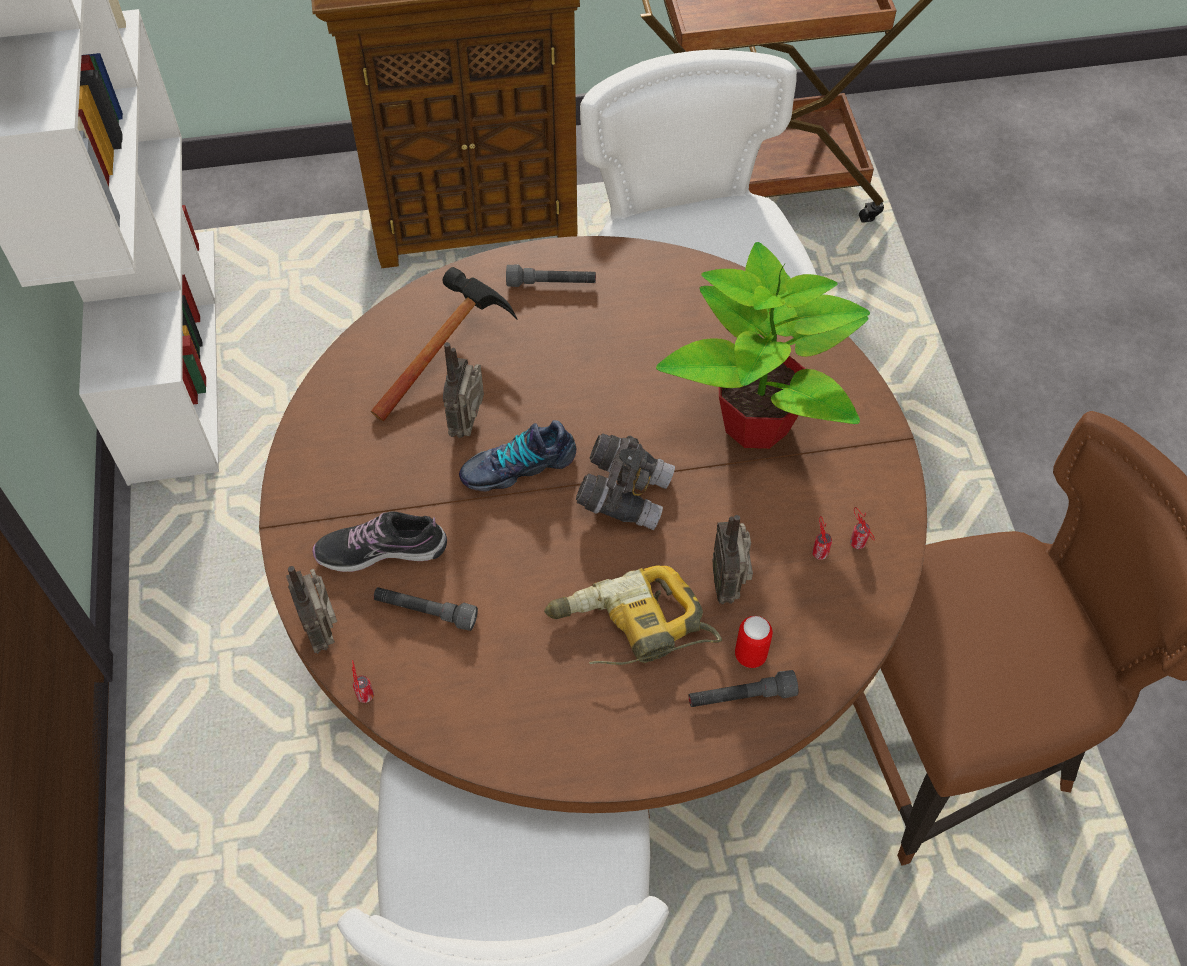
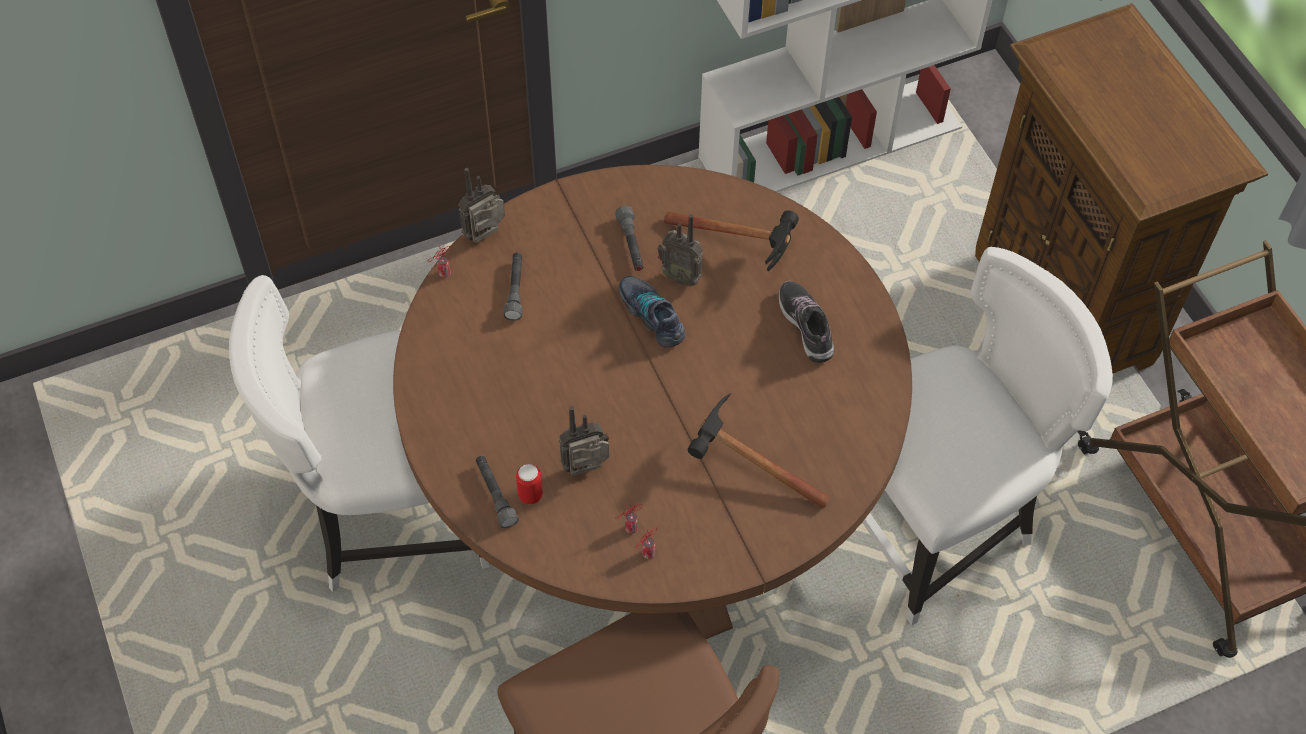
camera: 75 degrees right, 0 degrees up
shoe [313,512,447,572] -> shoe moved to [779,281,834,363]
radio [443,342,484,438] -> radio turned 150 degrees counterclockwise [658,214,703,286]
grey flashlight [506,265,596,287] -> grey flashlight moved to [615,206,644,271]
power drill [544,566,722,665] -> none
grey binoculars [576,433,675,530] -> none
potted plant [656,242,870,449] -> hammer [688,393,830,509]

